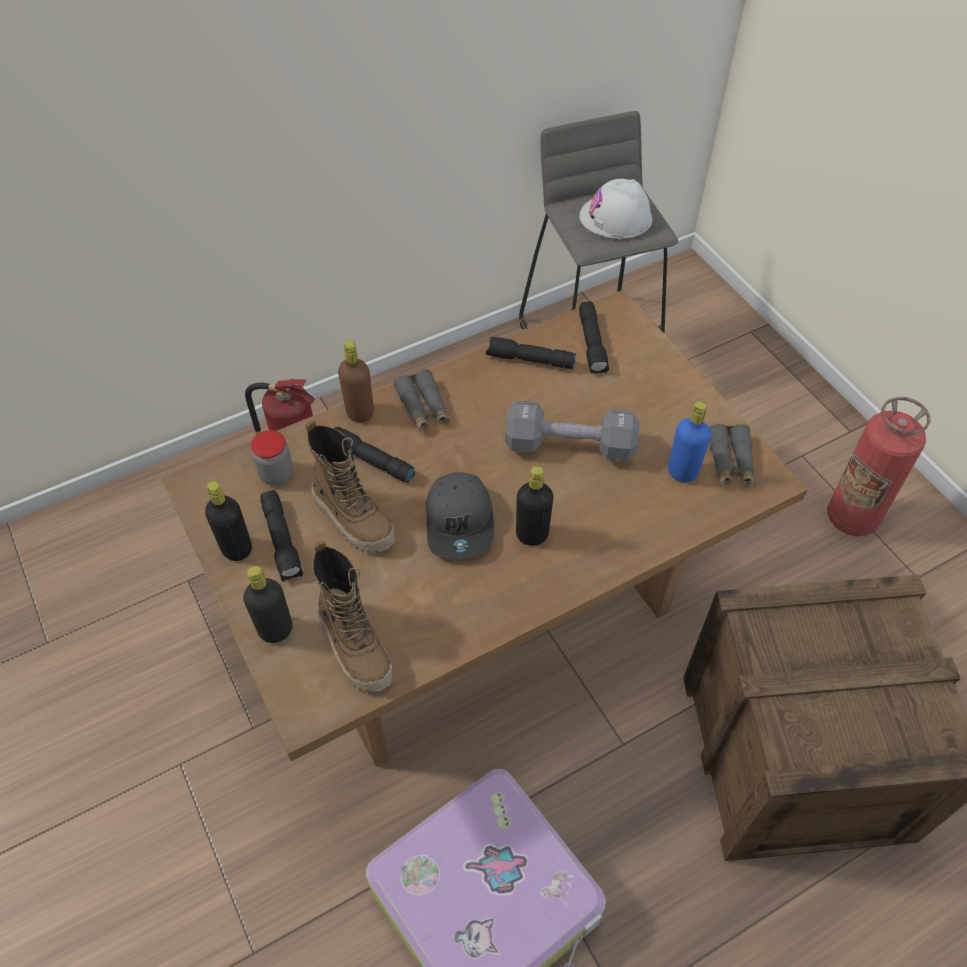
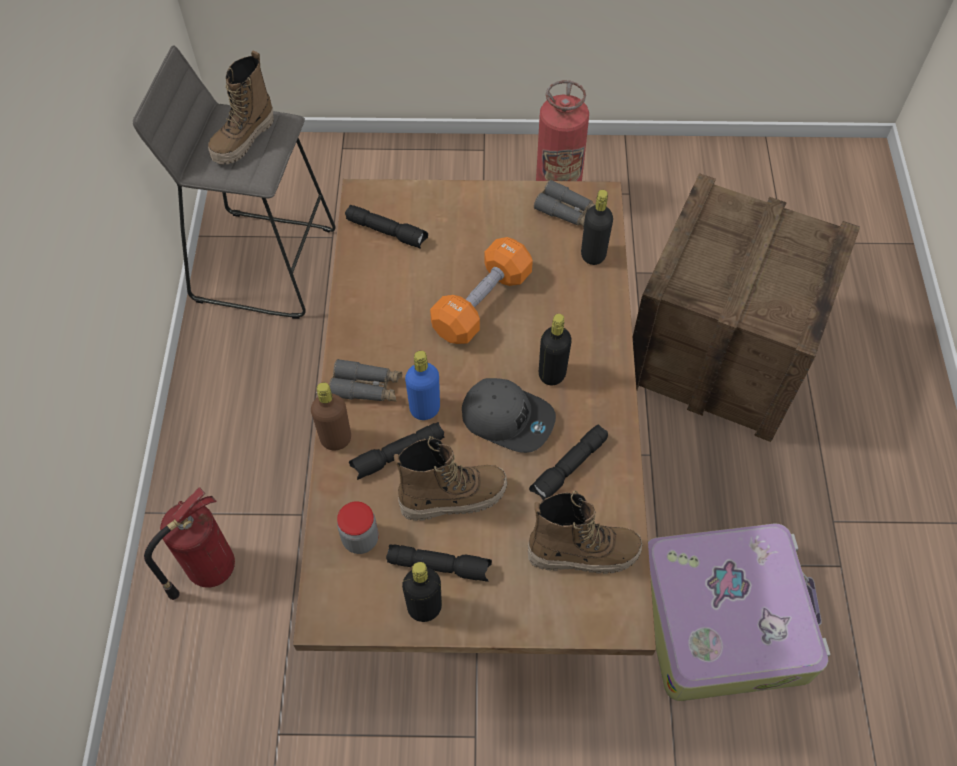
camera: 60 degrees left, 5 degrees up
black bottle [243,566,292,643] -> black bottle moved to [581,190,613,265]
black flashlight [486,337,576,369] -> black flashlight moved to [529,425,608,500]
grey dumbbell [505,401,640,462] -> orange dumbbell [430,237,533,344]
white hard hat [580,179,652,239] -> boot [208,51,274,165]
blue bottle [668,401,711,482] -> blue bottle moved to [405,351,440,420]

